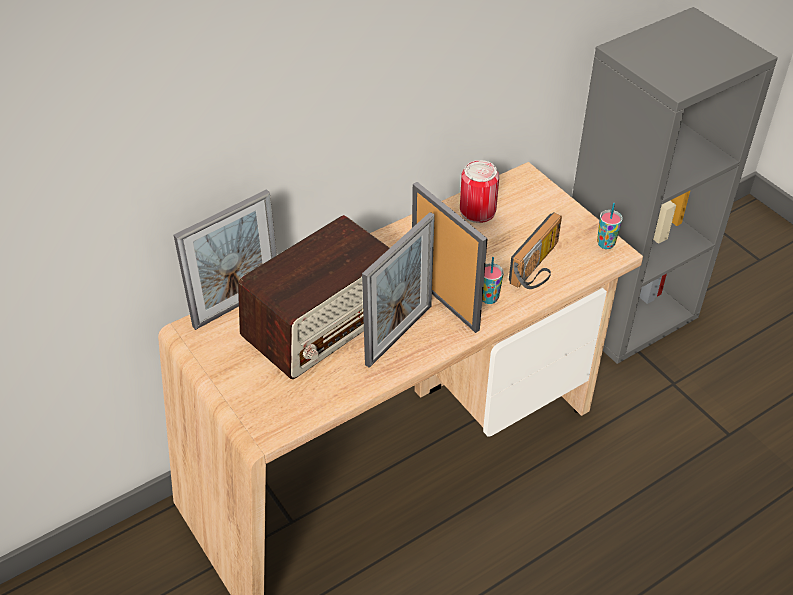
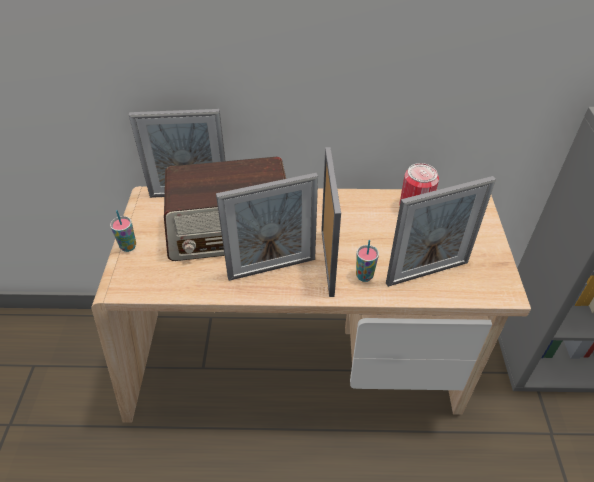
camera: 35 degrees right, 0 degrees up
radio [509,212,562,289] -> picture frame [386,176,496,287]
cup [597,203,623,249] -> cup moved to [110,210,136,252]

